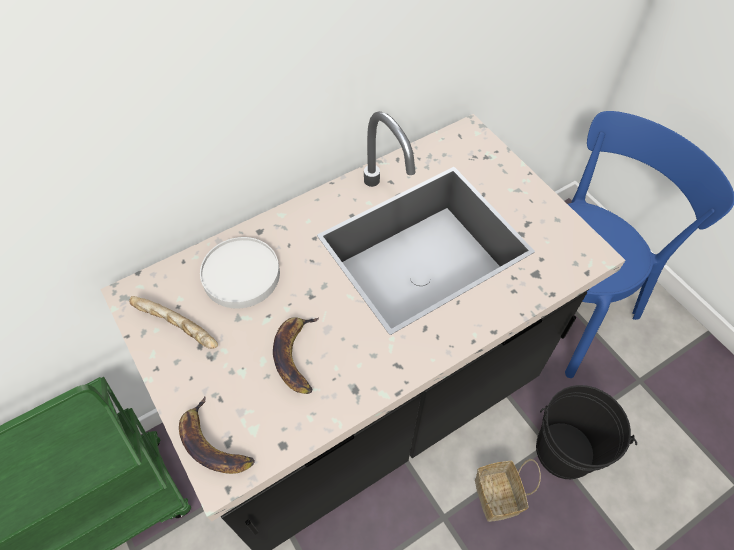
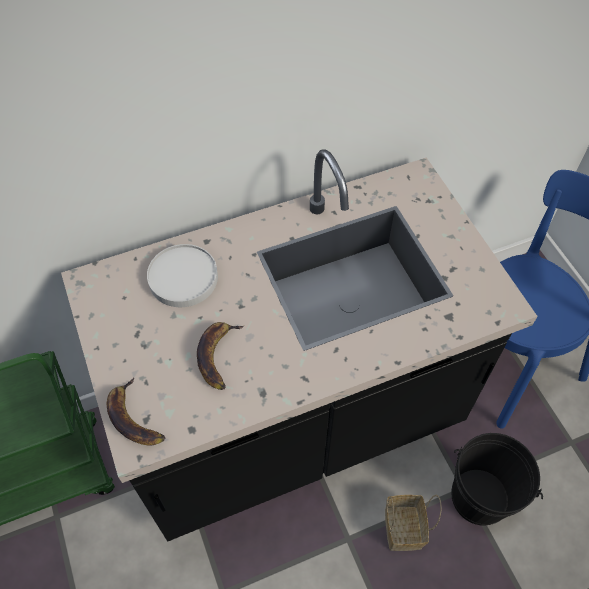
camera: 10 degrees right, 0 degrees up
bread [129,296,218,349] -> none

